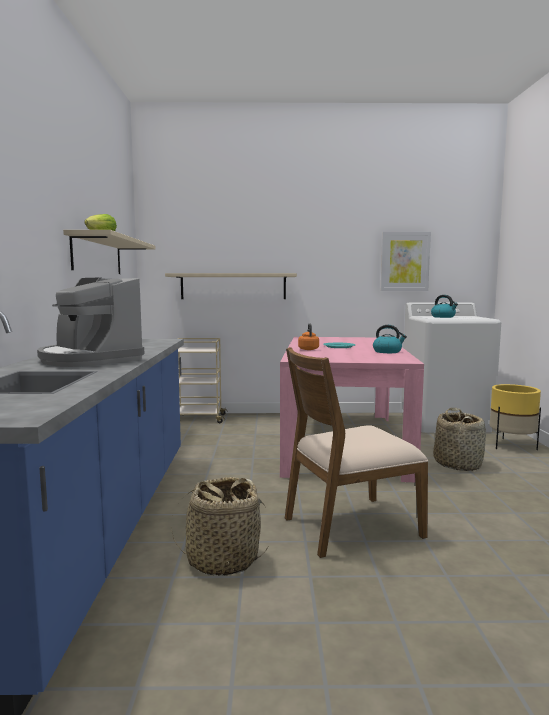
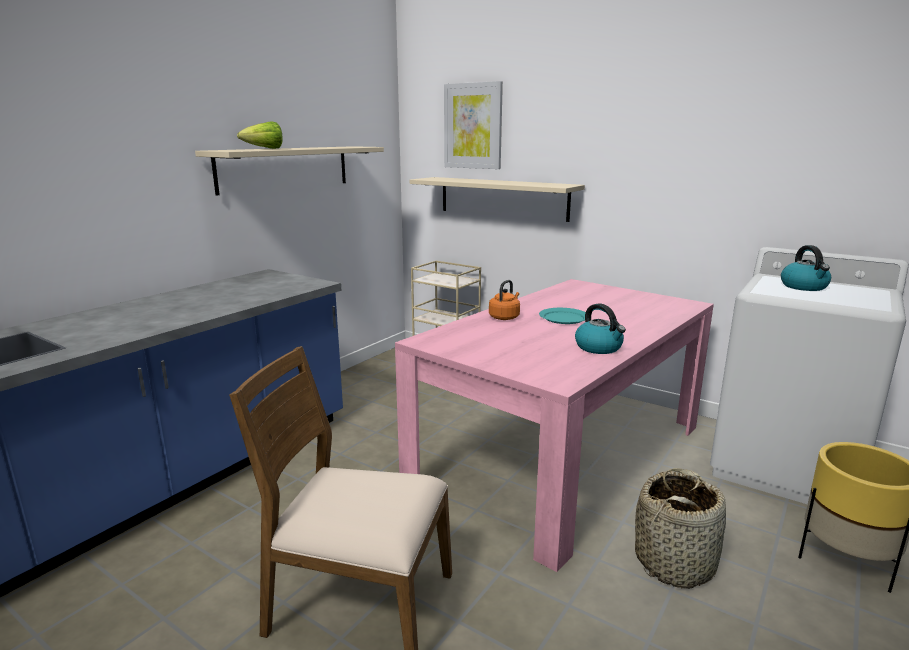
camera: 35 degrees right, 10 degrees up
coffee machine [37,277,144,367] -> none
basket [171,477,269,576] -> none
picture [381,232,431,291] -> picture moved to [444,81,503,169]

